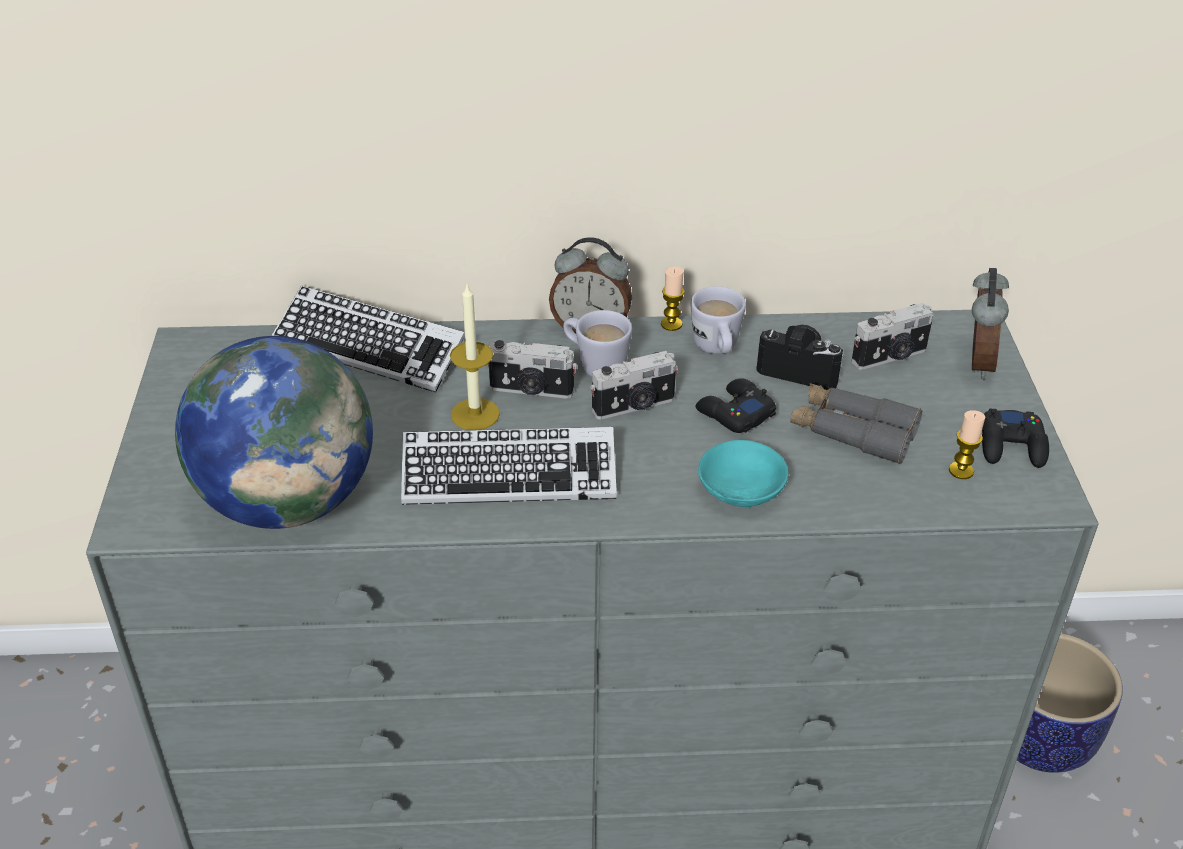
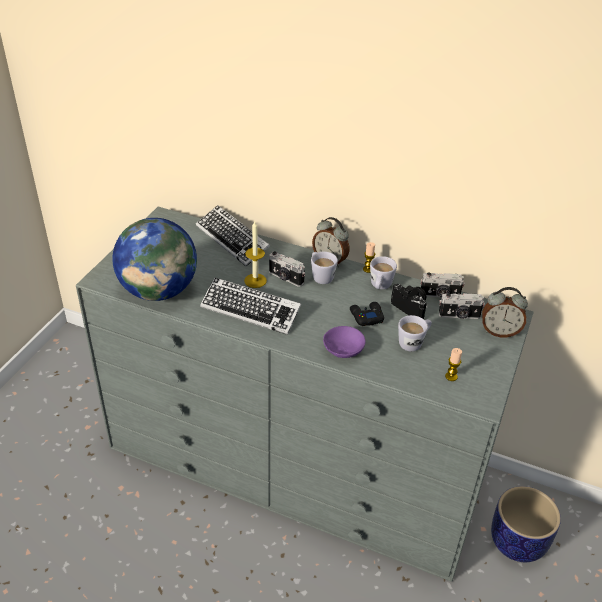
camera: 25 degrees right, 0 degrees up
camera [590,351,678,419] -> camera moved to [421,272,465,298]
turquoise bowl [698,440,788,507] -> purple bowl [323,326,366,358]
grey binoculars [790,383,922,464] -> white mug [398,315,432,352]
alarm clock [971,268,1009,379] -> alarm clock turned 60 degrees clockwise [482,287,528,337]
black game controller [982,408,1049,468] -> none

